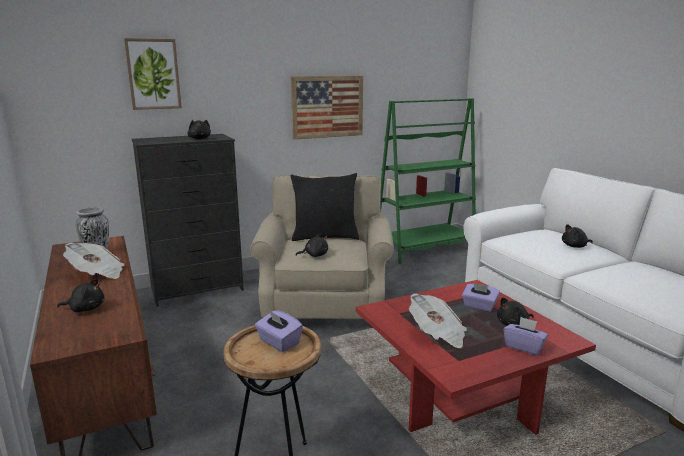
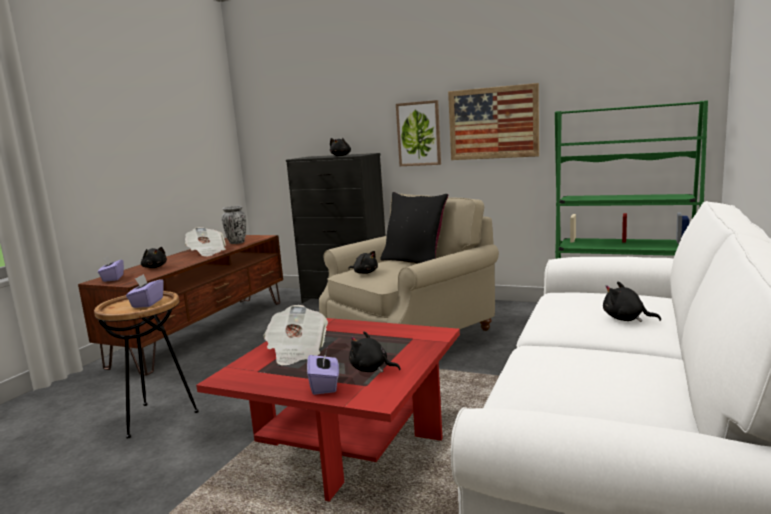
camera: 50 degrees right, 5 degrees down
picture [124,38,182,110] -> picture moved to [396,100,441,166]
purple tissue box [462,283,500,312] -> purple tissue box moved to [98,256,124,282]

